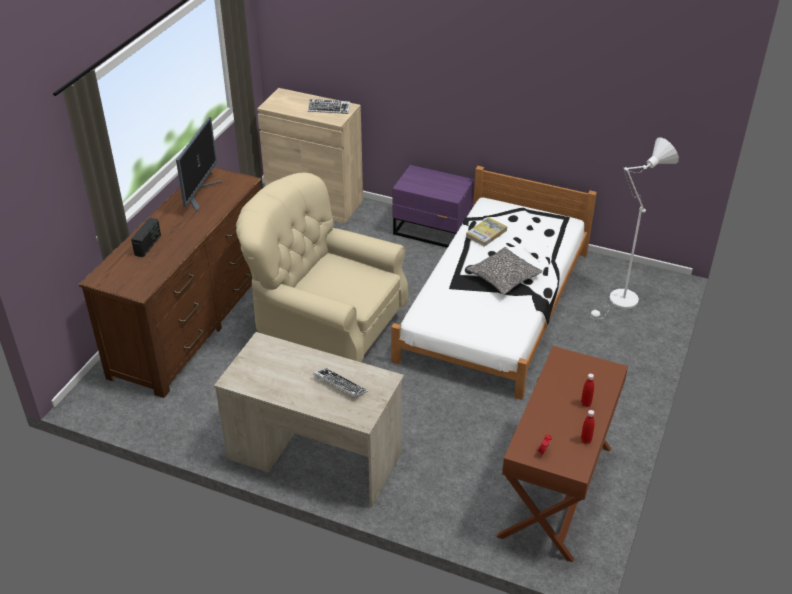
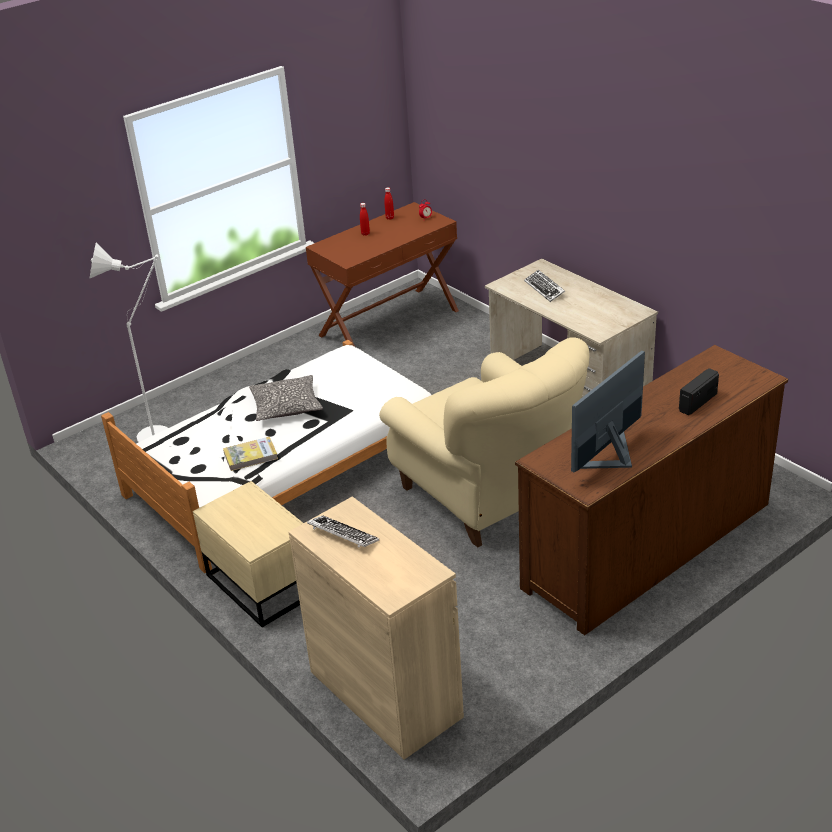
camera: 150 degrees left, 5 degrees down
purple nightstand [393,165,474,248] -> beige nightstand [193,481,303,627]

